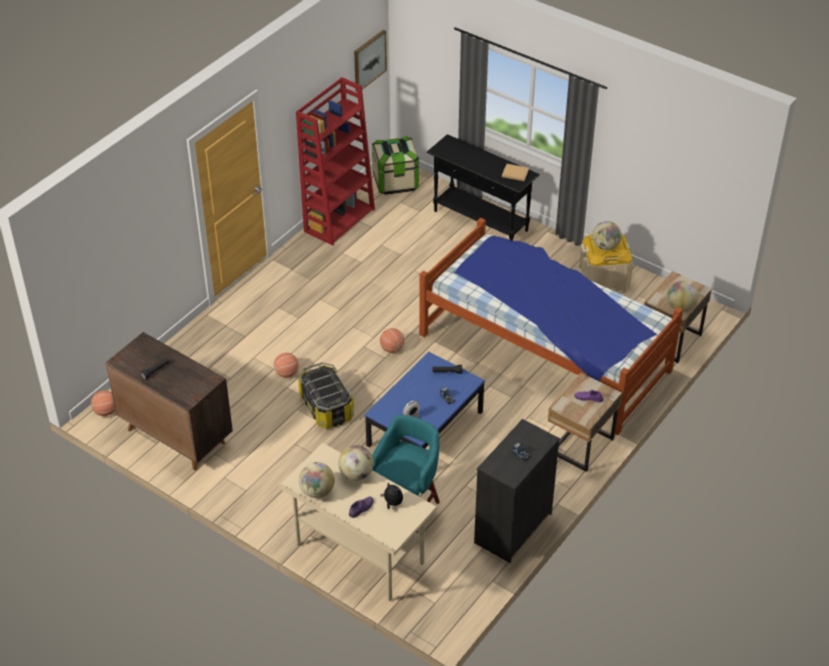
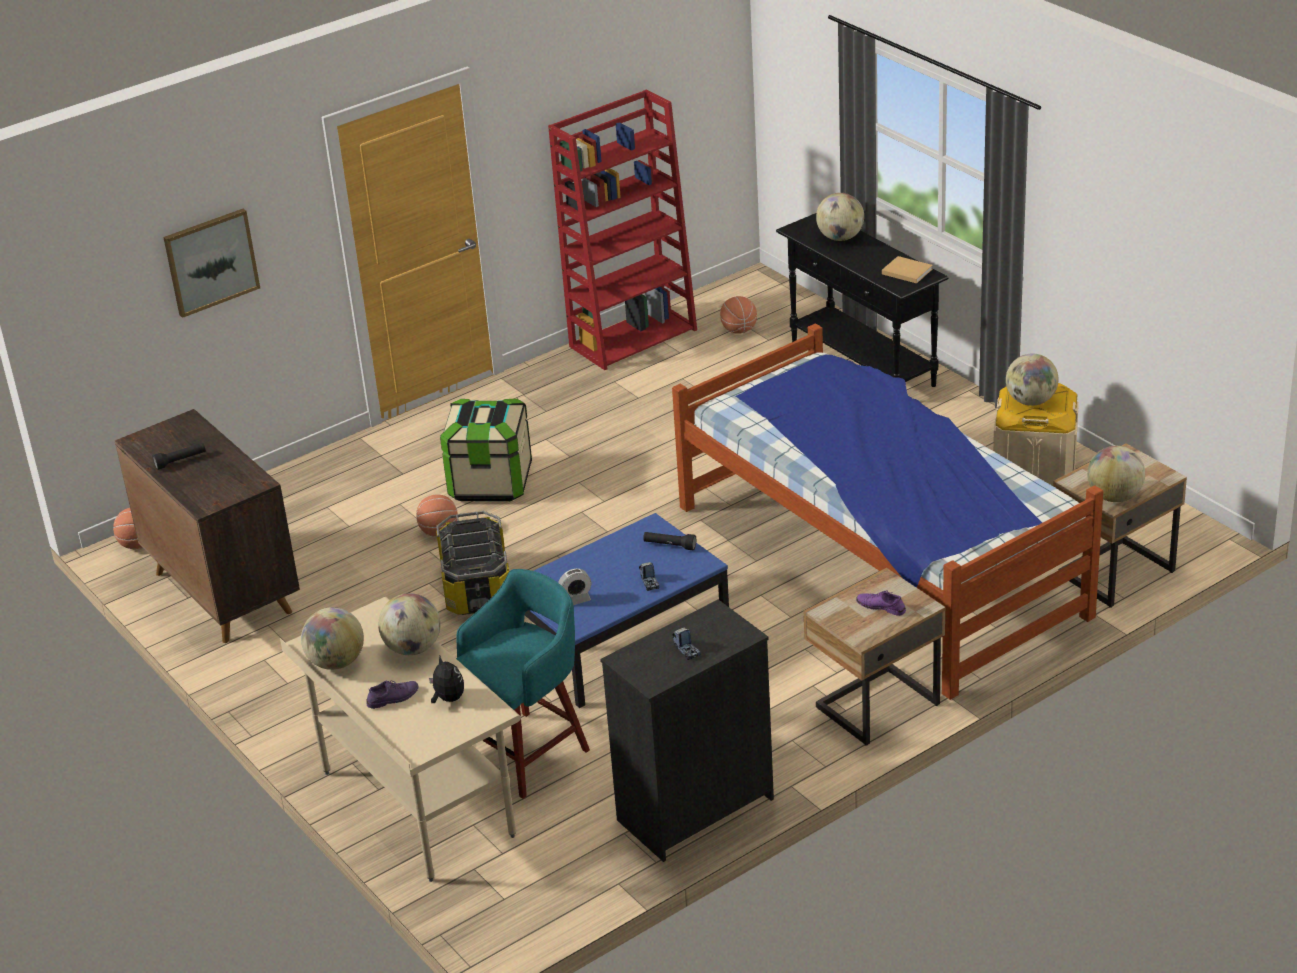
camera: 20 degrees right, 10 degrees down
picture [354,30,387,92] -> picture moved to [163,209,260,318]
storage box [372,136,419,195] -> storage box moved to [440,399,532,501]
basketball [380,328,404,353] -> basketball moved to [720,296,757,334]
none -> globe [816,193,864,241]

